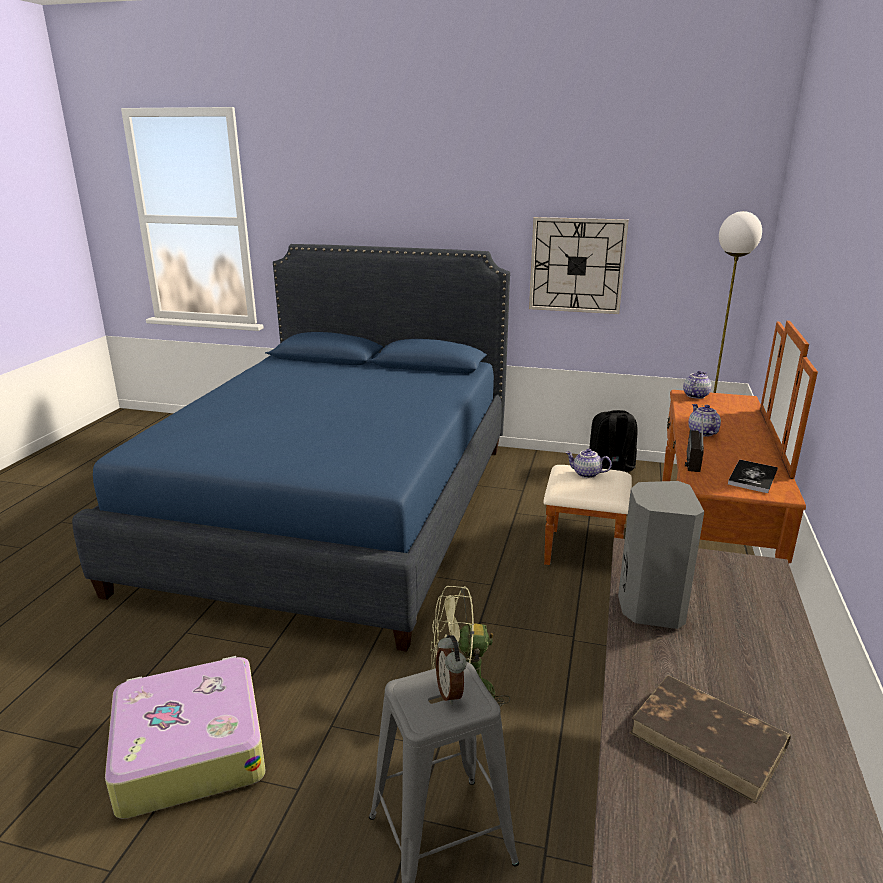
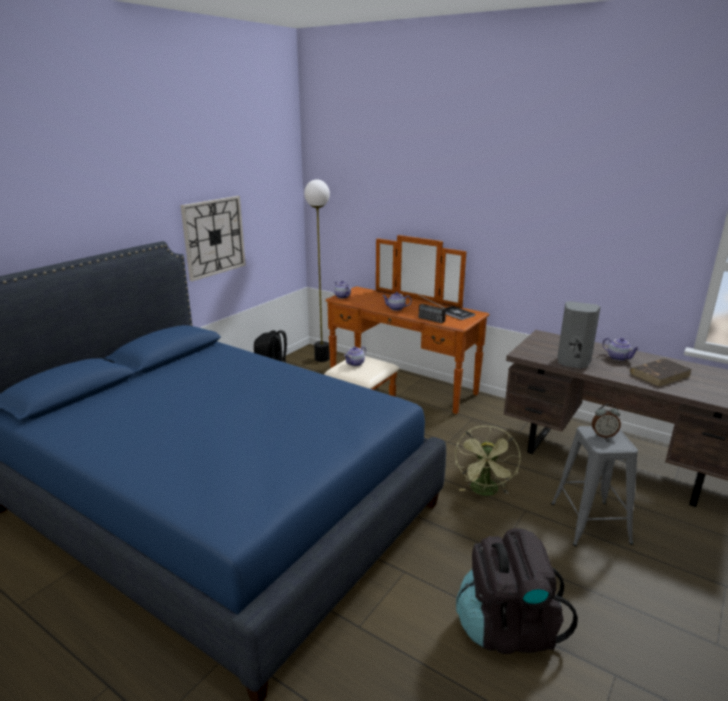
camera: 70 degrees left, 0 degrees up
suitcase [105,656,265,819] -> black backpack [456,528,578,654]
none -> teapot [602,338,639,361]

